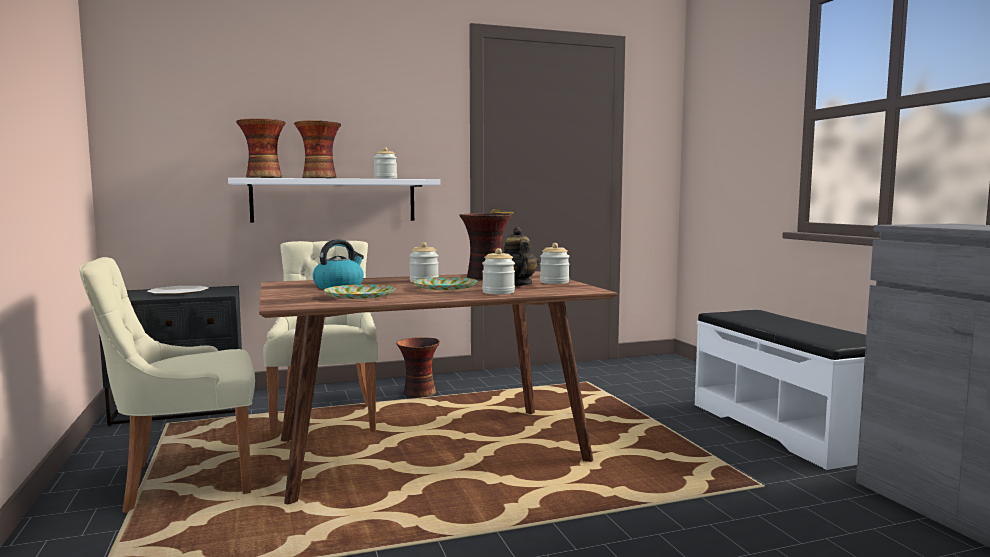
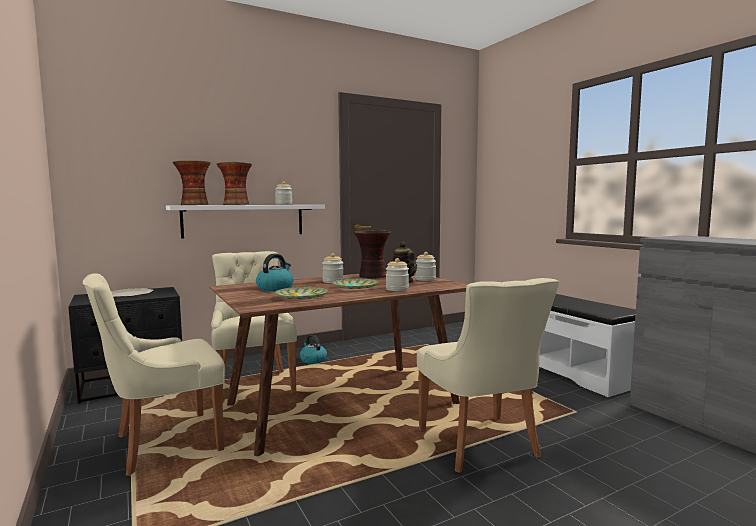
camera: 10 degrees left, 0 degrees up
vase [396,337,440,398] -> kettle [300,335,327,364]
none -> beige chair [417,278,559,473]

